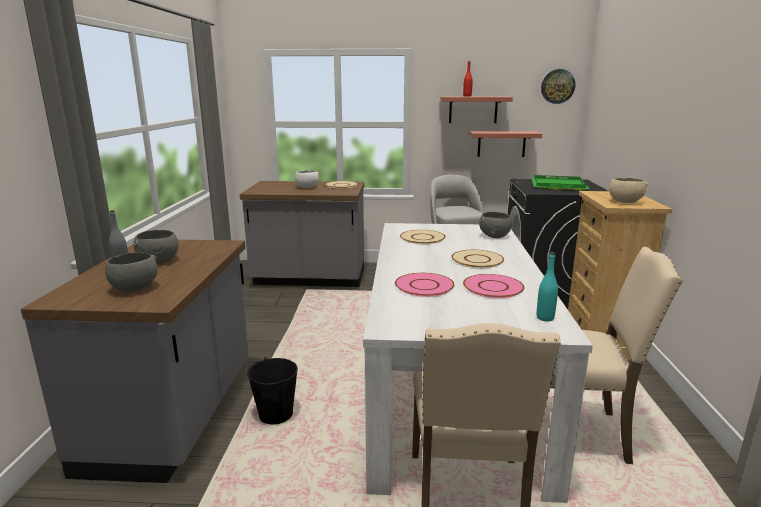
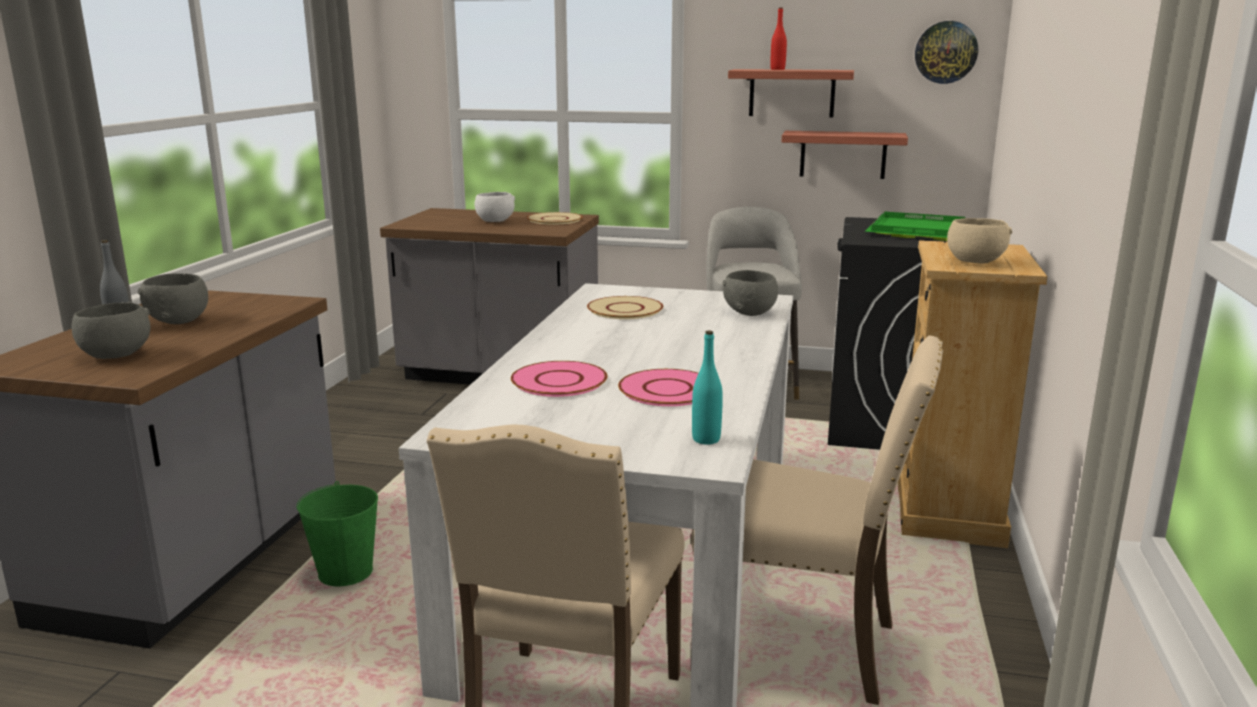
camera: 10 degrees right, 0 degrees up
black bucket [247,357,298,425] -> green bucket [296,481,378,586]
beige plate [451,250,504,268] -> none

